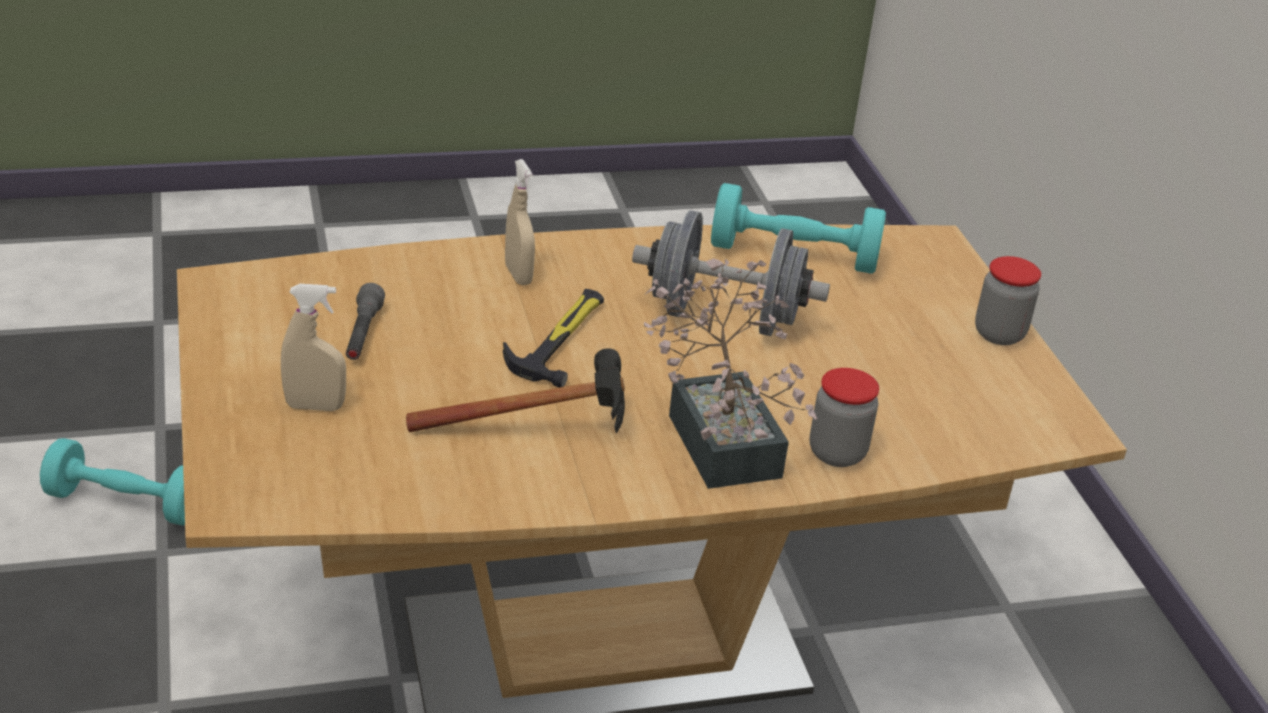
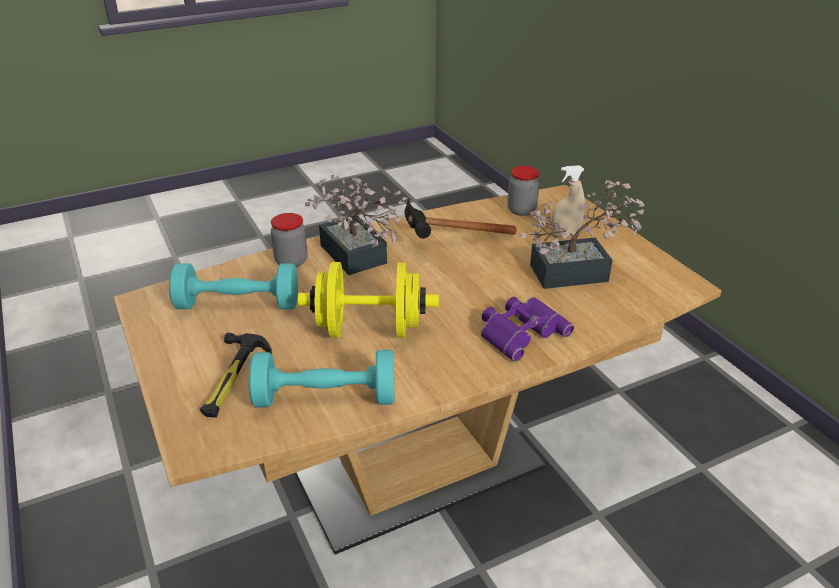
camera: 170 degrees right, 0 degrees up
turquoise dumbbell [40,438,185,526] -> turquoise dumbbell moved to [169,263,298,309]
grey flashlight [346,283,385,360] -> potted plant [520,180,645,289]
hammer [503,289,604,388] -> hammer moved to [200,333,272,417]
beige spray bottle [505,159,535,285] -> purple binoculars [481,297,574,362]
grey dumbbell [632,210,830,336] -> yellow dumbbell [298,262,439,338]
jar [975,256,1041,345] -> jar moved to [507,166,540,216]

